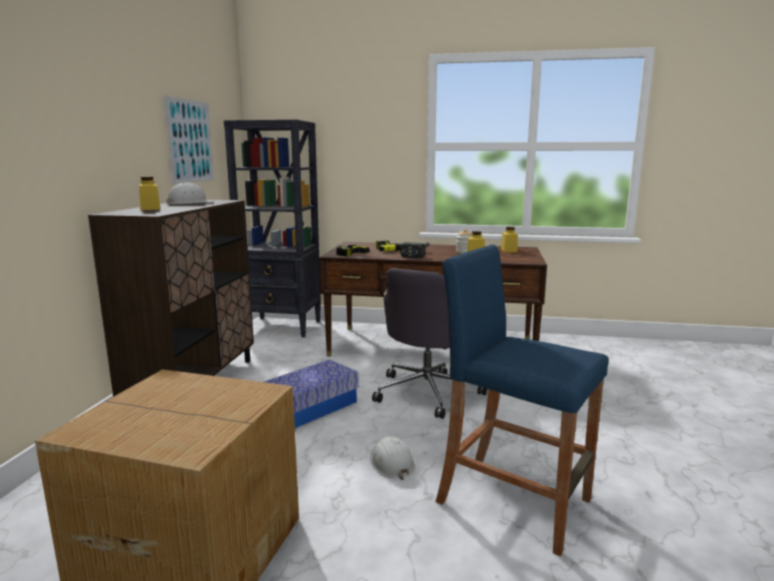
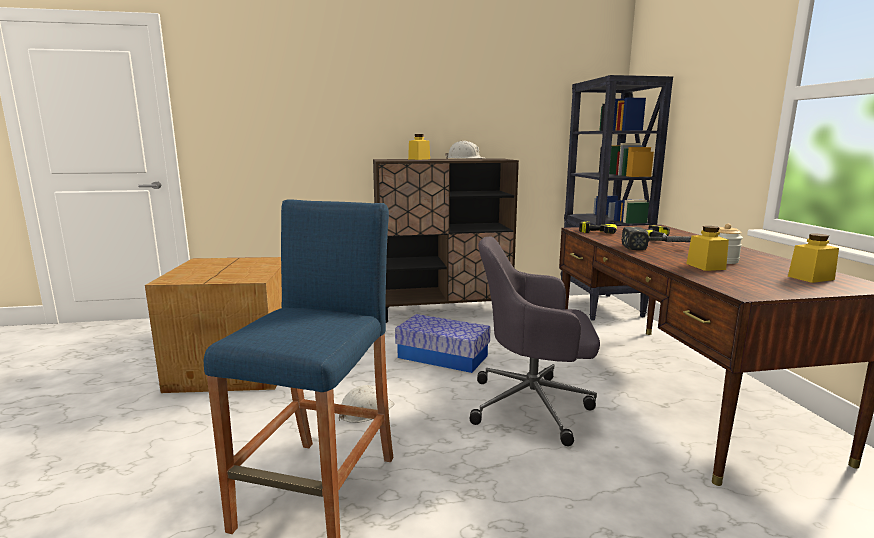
camera: 70 degrees right, 0 degrees up
picture [164,95,214,184] -> none

